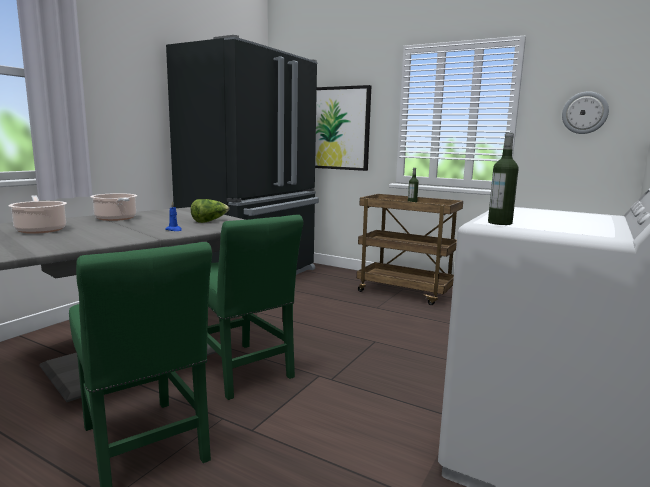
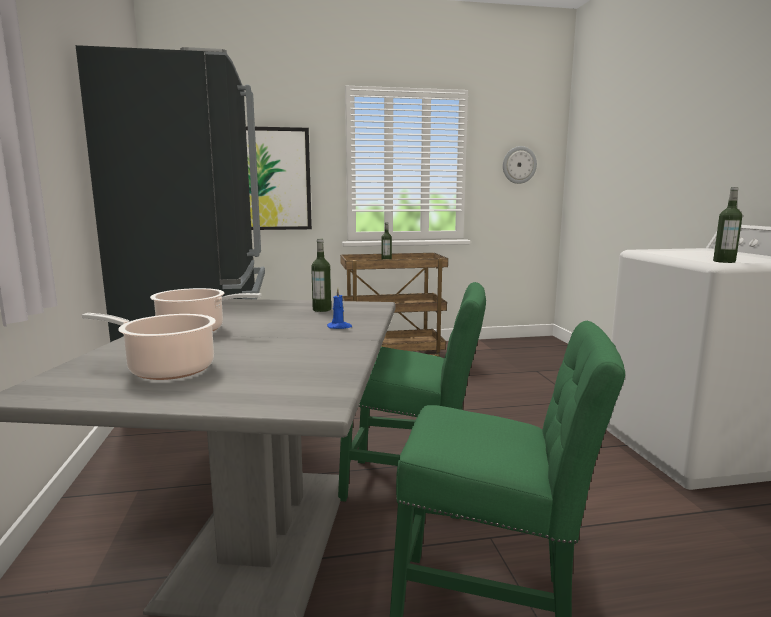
camera: 40 degrees left, 0 degrees up
lettuce [191,199,229,223] -> bottle [311,239,331,312]

